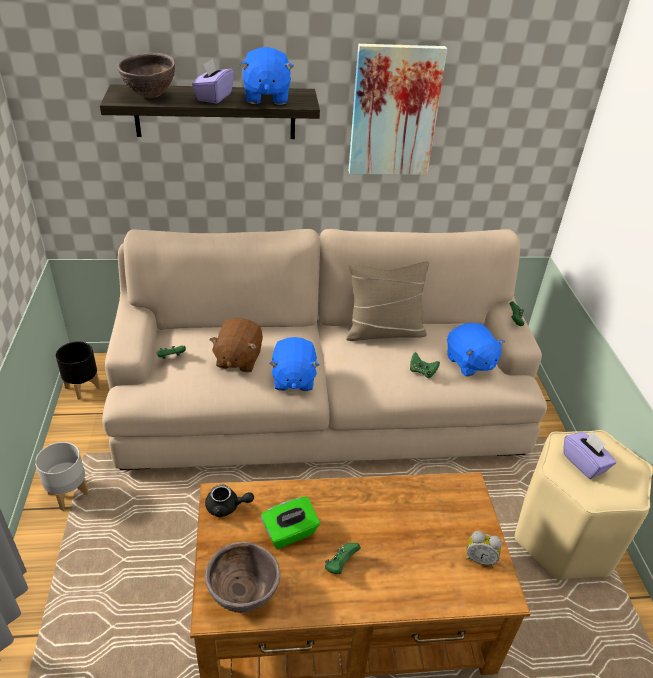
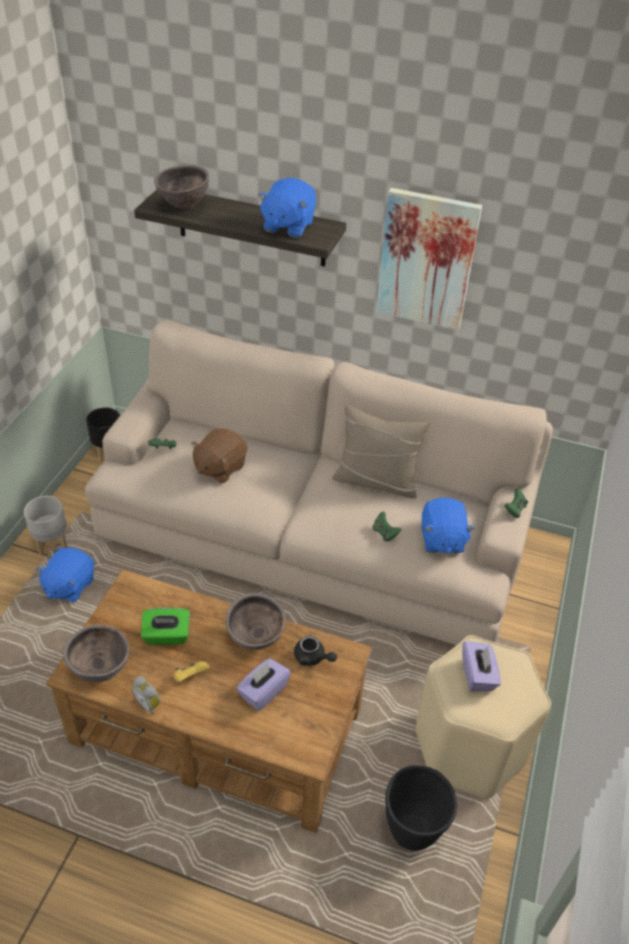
camera: 25 degrees right, 5 degrees up
purple tissue box [192,59,234,104] -> purple tissue box moved to [236,658,291,711]
black teapot [205,484,254,517] -> black teapot moved to [294,636,337,666]
blue plush toy [269,337,319,391] -> blue plush toy moved to [36,548,94,602]
green game controller [325,543,361,574] -> yellow game controller [174,661,209,682]
alarm clock [466,531,502,568] -> alarm clock moved to [131,676,161,715]
none -> brown bowl [226,593,286,650]
none -> black planter [385,765,457,851]

